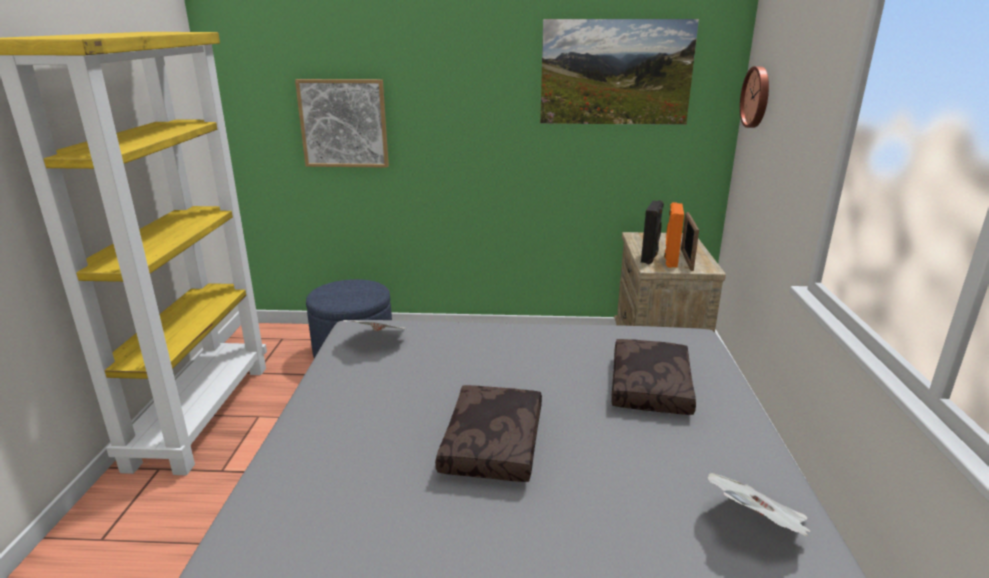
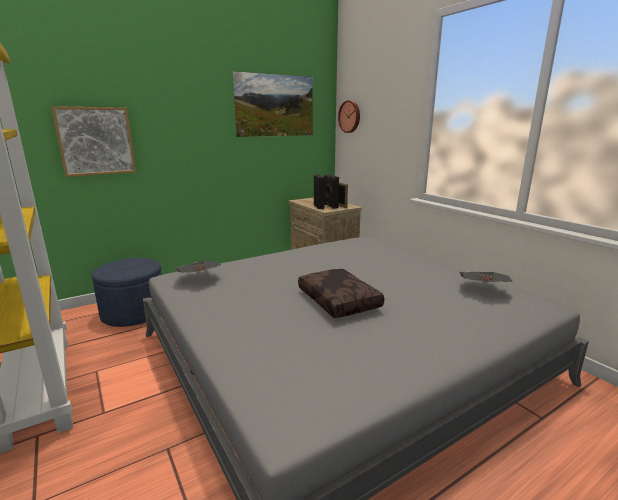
camera: 35 degrees left, 5 degrees down
brown pillow [611,339,696,415] -> none
orange speaker [664,202,684,268] -> black speaker [324,174,339,209]

